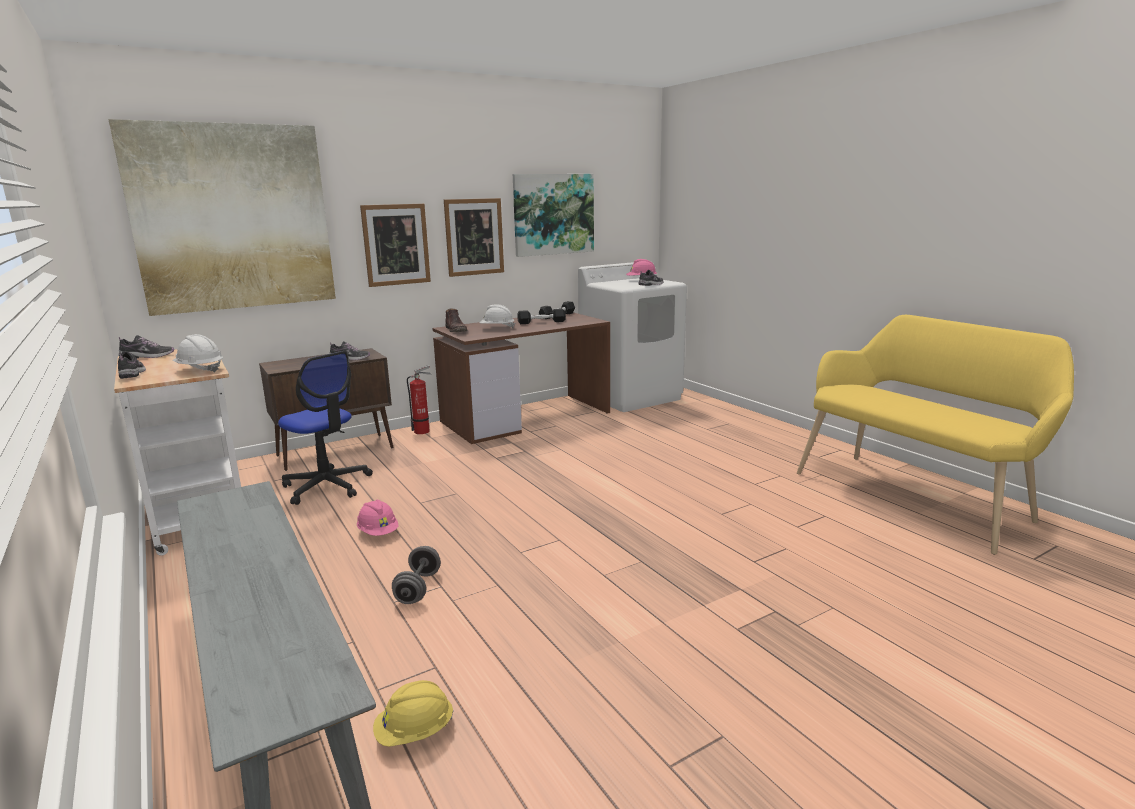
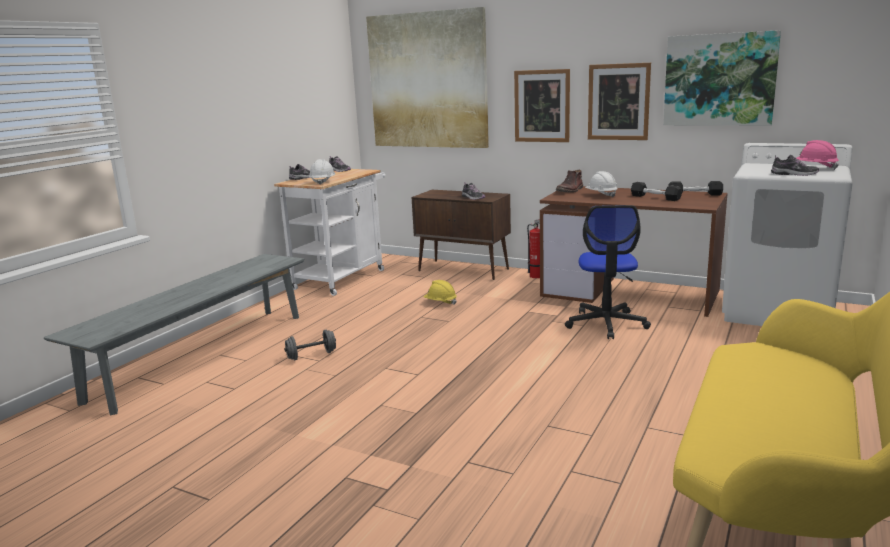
camera: 60 degrees right, 0 degrees up
office chair [278,351,373,505] -> office chair moved to [565,205,651,339]
pink hard hat [357,500,399,536] -> none
yellow hard hat [373,680,454,747] -> yellow hard hat moved to [424,280,457,305]

